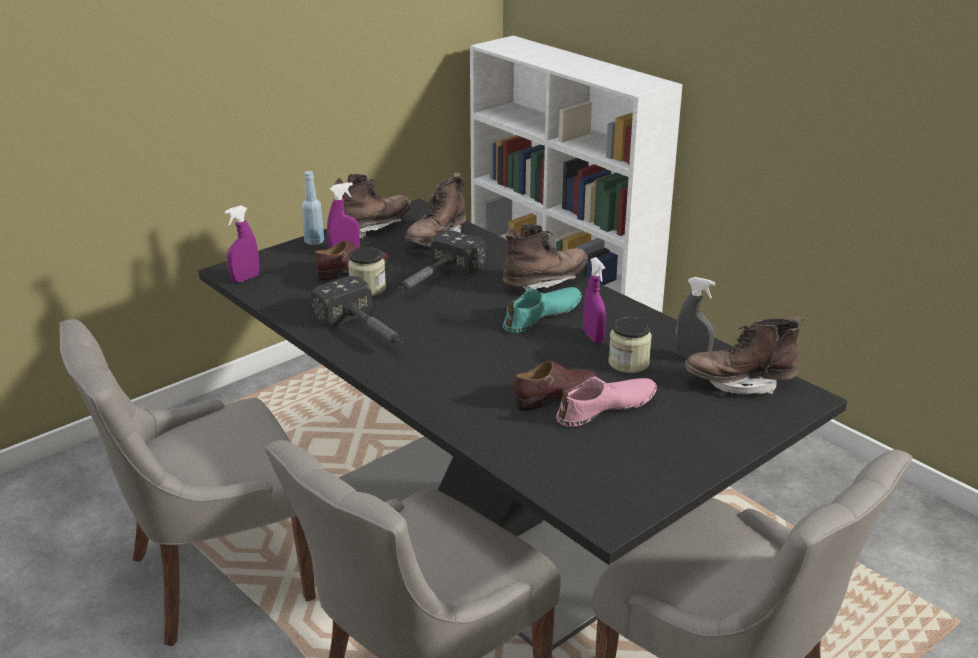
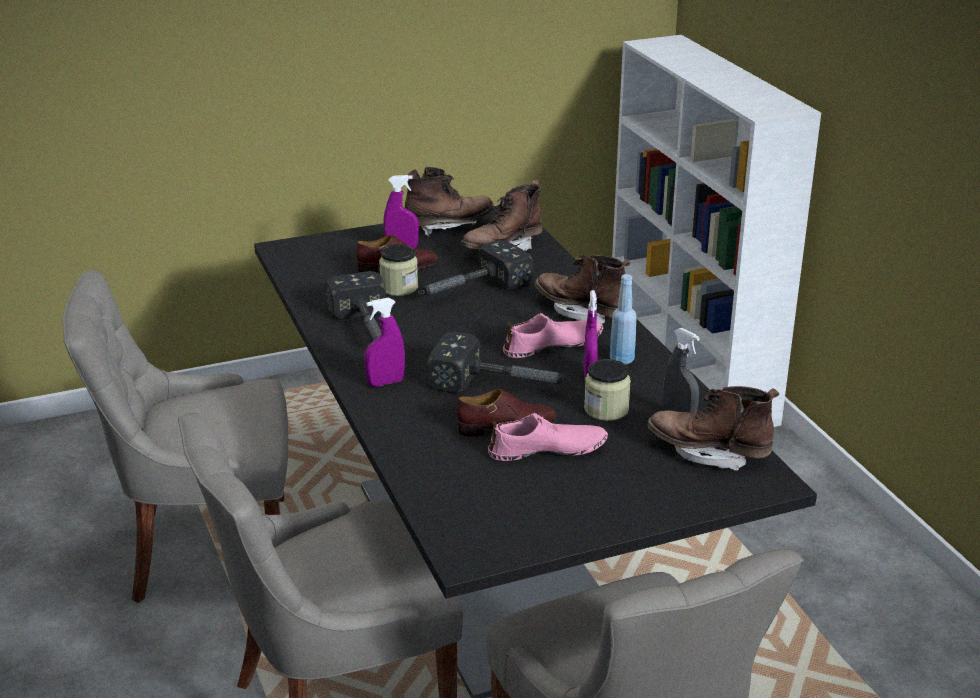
camera: 20 degrees right, 0 degrees up
purple spray bottle [225,205,259,283] -> purple spray bottle moved to [364,298,405,387]
blue bottle [302,171,324,245] -> blue bottle moved to [610,274,637,364]
brown boot [503,224,588,290] -> brown boot turned 135 degrees counterclockwise [535,255,630,324]
turquoise shoe [503,287,582,333] -> pink shoe [503,313,603,358]
none -> hammer [427,331,571,393]

